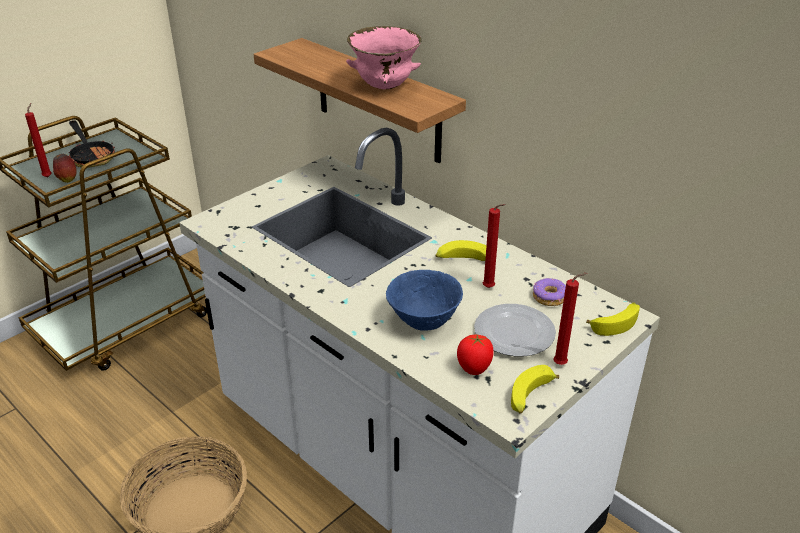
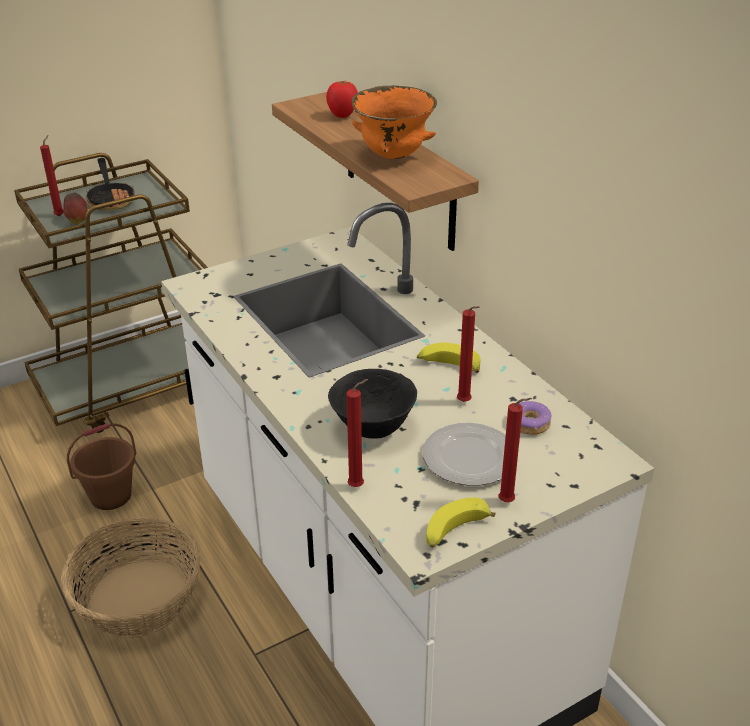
camera: 15 degrees right, 0 degrees up
pink bowl [346,26,422,89] -> orange bowl [352,86,437,159]
blue bowl [386,270,463,331] -> black bowl [328,369,417,439]
tomato [457,335,494,375] -> tomato moved to [326,80,358,118]
banana [586,303,640,336] -> none
none -> brown bucket [67,423,136,510]
none -> red candle [346,379,368,487]

